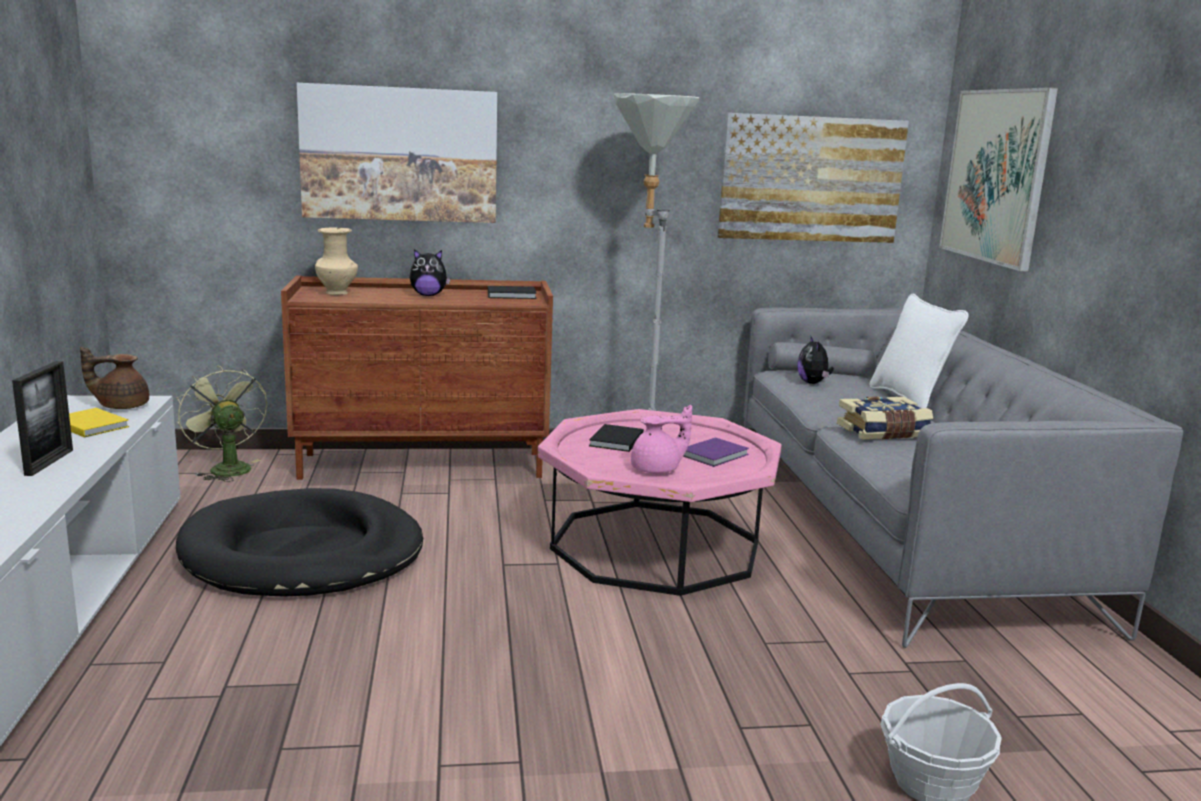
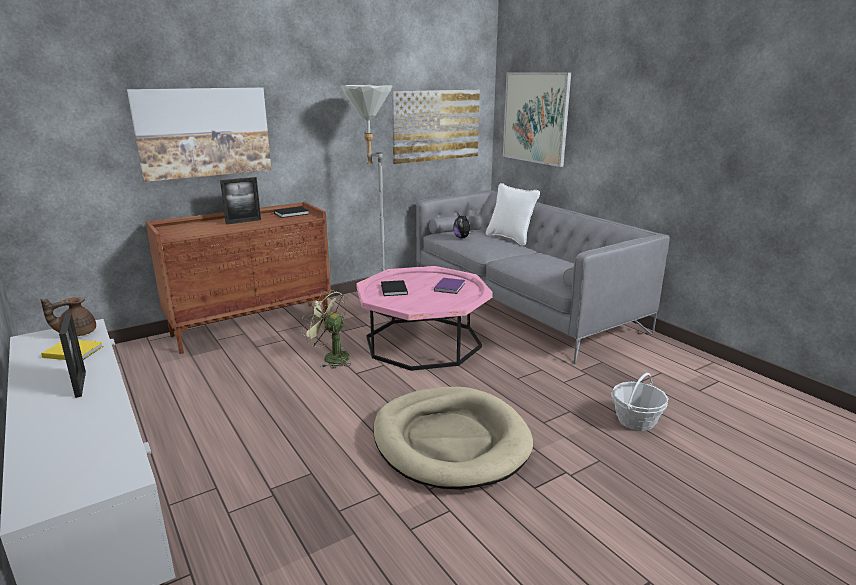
camera: 25 degrees left, 5 degrees up
green fan [176,365,267,482] -> green fan moved to [301,290,350,369]
black dog bed [176,488,423,596] -> none
beige vase [315,228,358,295] -> none
plush toy [410,249,450,296] -> picture frame [220,177,261,225]
pink teapot [631,405,692,474] -> none
book [837,397,933,440] -> none
none -> beige dog bed [373,387,533,490]

